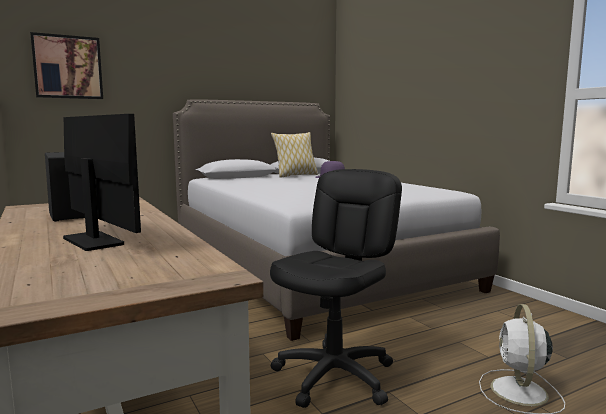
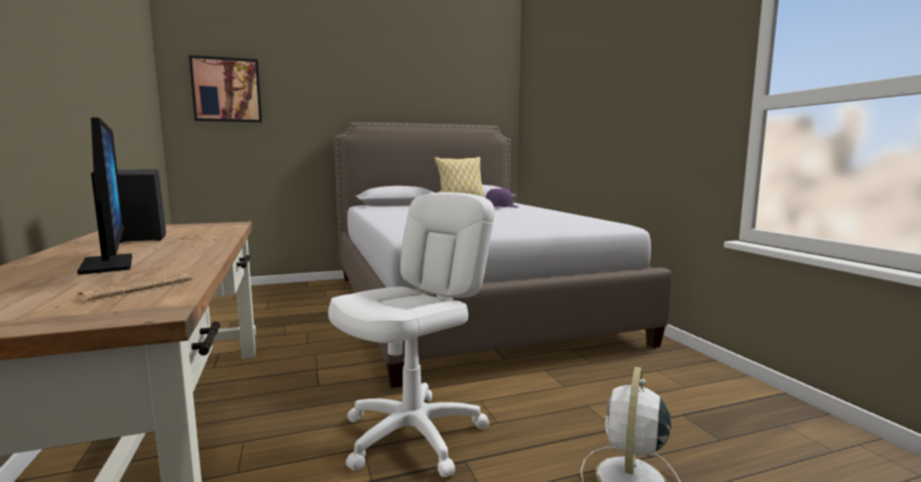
camera: 10 degrees right, 0 degrees up
black office chair [270,169,402,408] -> white office chair [328,192,495,477]
none -> newspaper [76,273,192,301]

